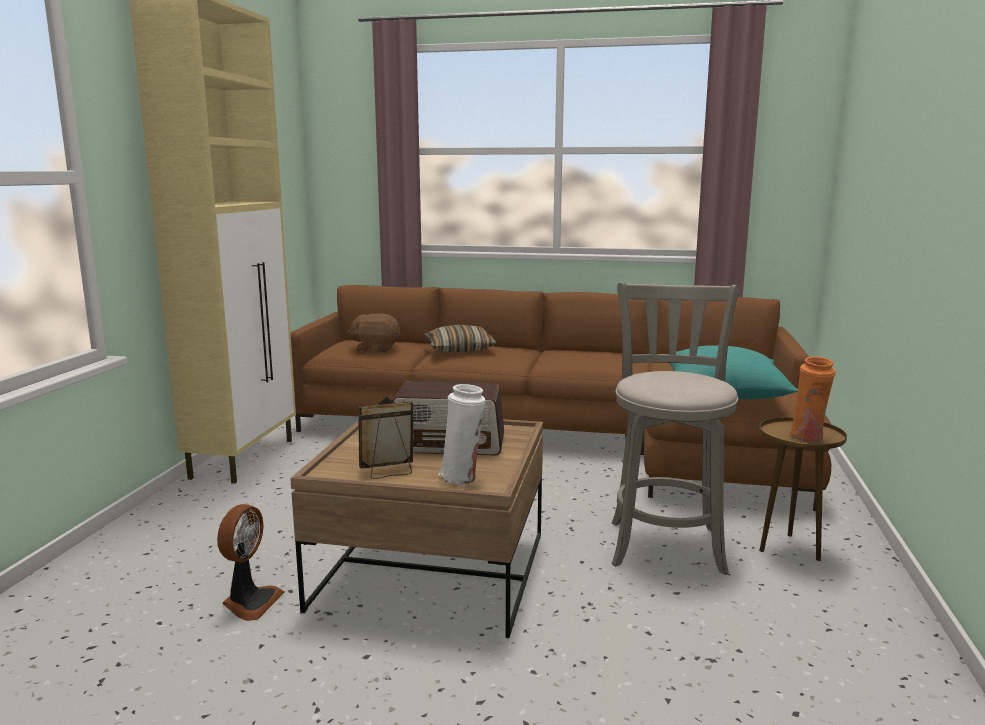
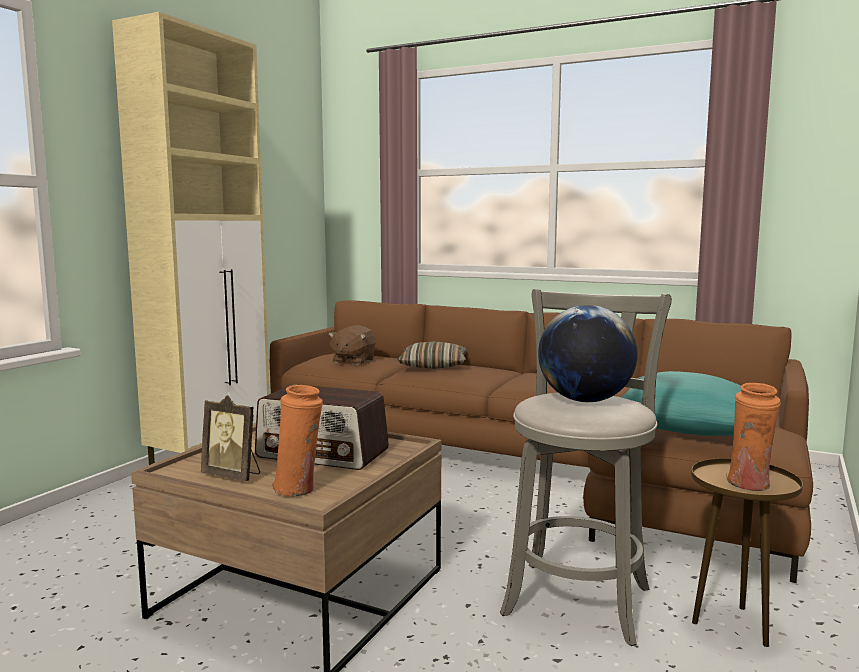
camera: 15 degrees right, 5 degrees down
fan [217,504,285,621] -> none
brown plush toy [347,313,400,352] -> brown plush toy turned 90 degrees counterclockwise [329,325,376,365]
picture frame [358,397,414,479] -> picture frame turned 150 degrees counterclockwise [201,395,260,481]
white vase [438,384,486,485] -> orange vase [272,385,323,497]
none -> globe [538,305,638,402]

